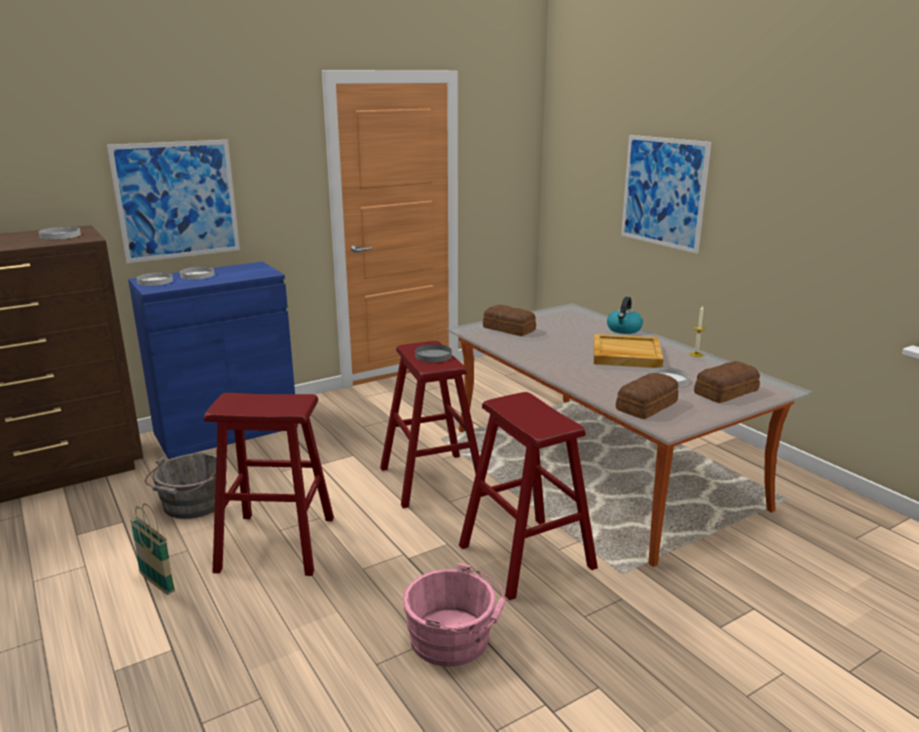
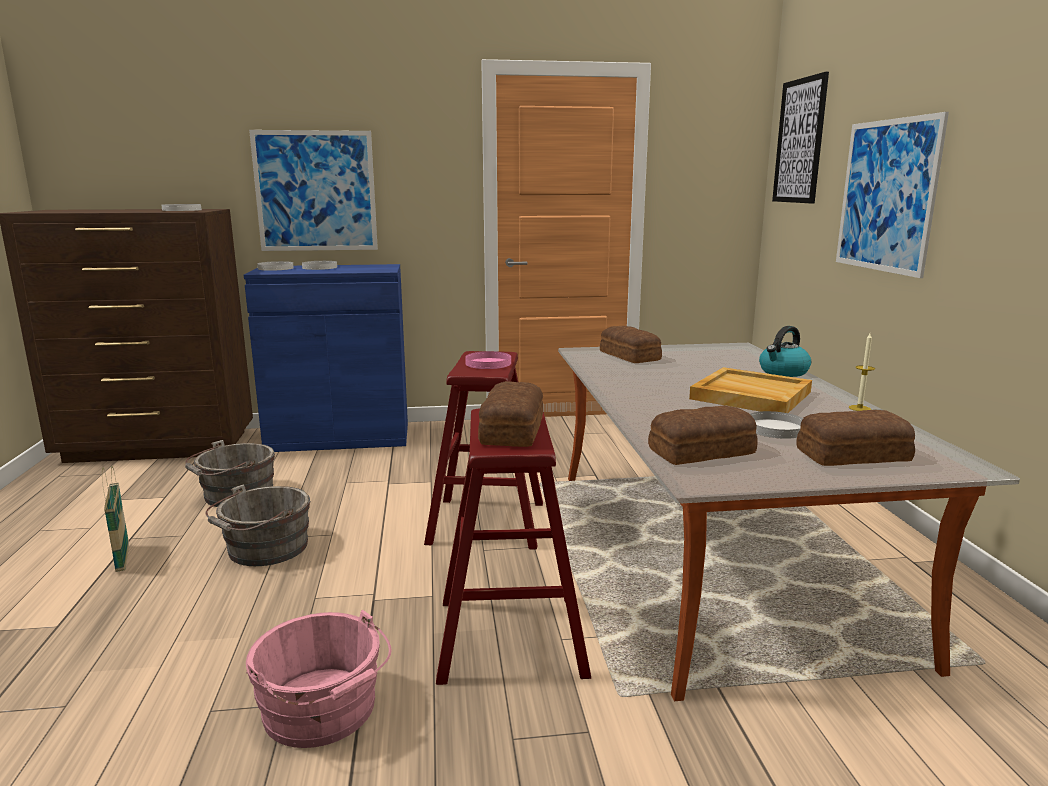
camera: 25 degrees right, 5 degrees down
red stool [204,393,334,576] -> grey bucket [206,484,311,566]
grey plate [415,344,452,362] -> pink plate [465,351,511,369]
none -> bread [478,381,543,447]
none -> picture [772,72,829,204]

